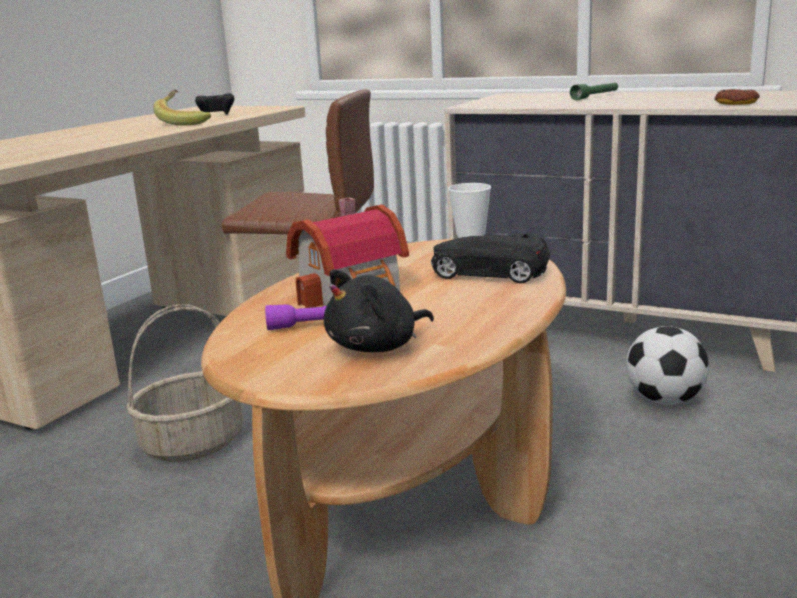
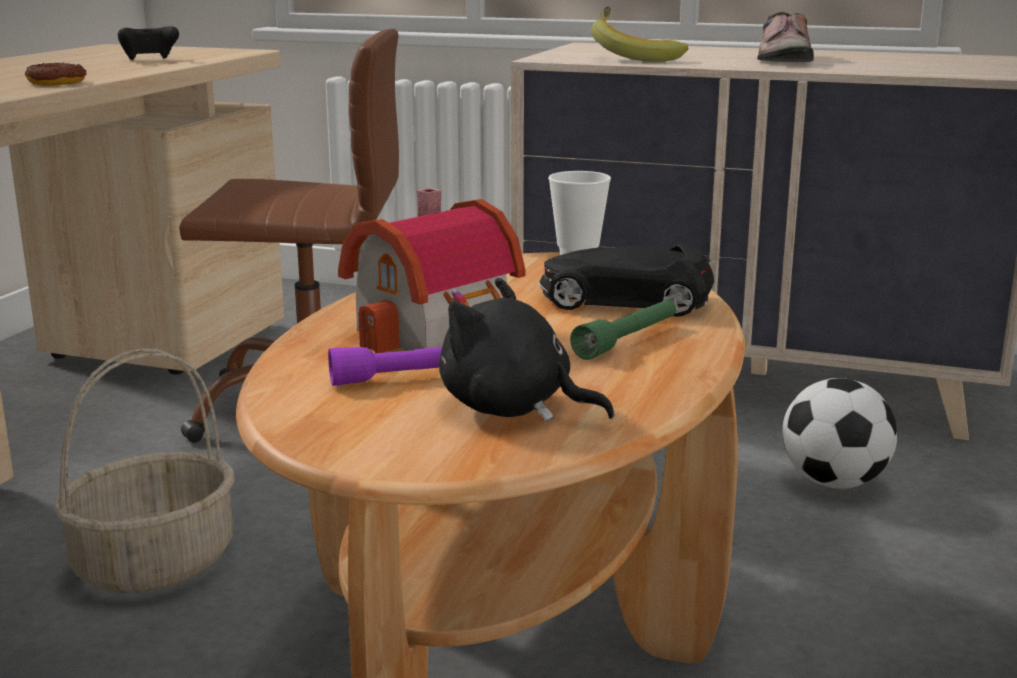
camera: 10 degrees left, 0 degrees up
banana [153,90,211,125] -> banana moved to [591,6,688,62]
black plush toy [324,269,434,352] -> black plush toy turned 75 degrees clockwise [439,278,615,422]
green flashlight [570,83,618,100] -> green flashlight moved to [570,300,676,360]
donut [714,89,760,105] -> donut moved to [25,63,86,85]
none -> shoe [757,12,814,62]

